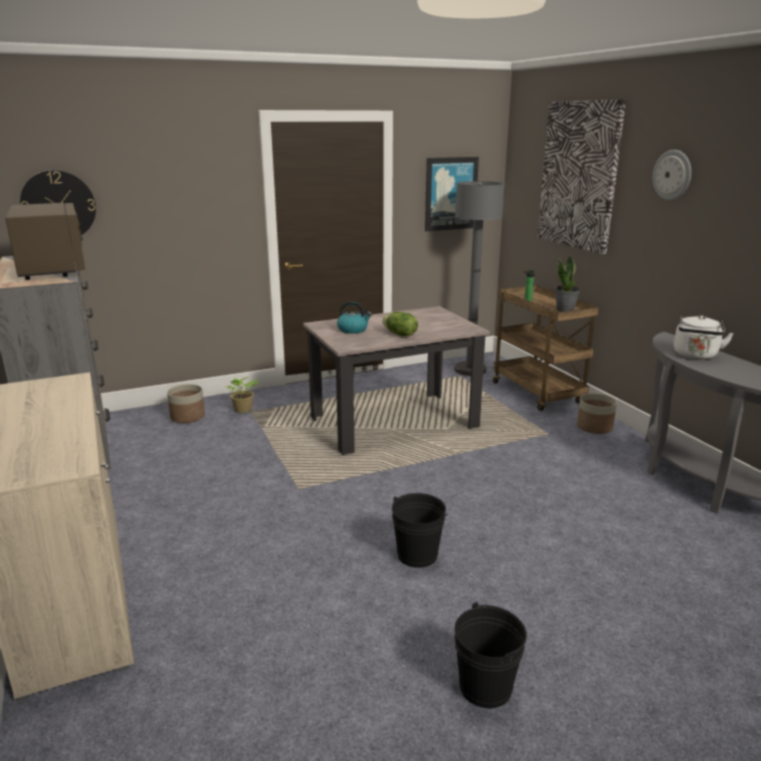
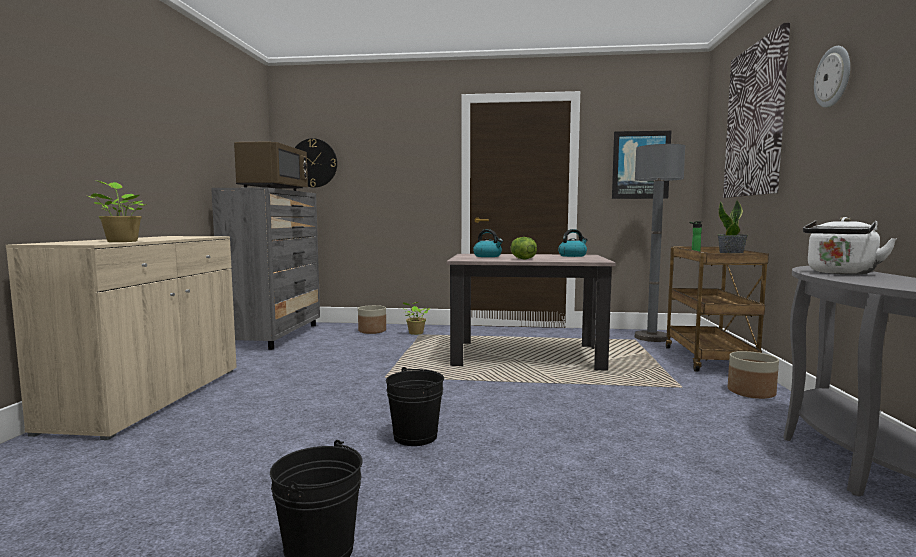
camera: 30 degrees right, 15 degrees down
none -> potted plant [88,180,147,242]
none -> kettle [558,229,588,257]

